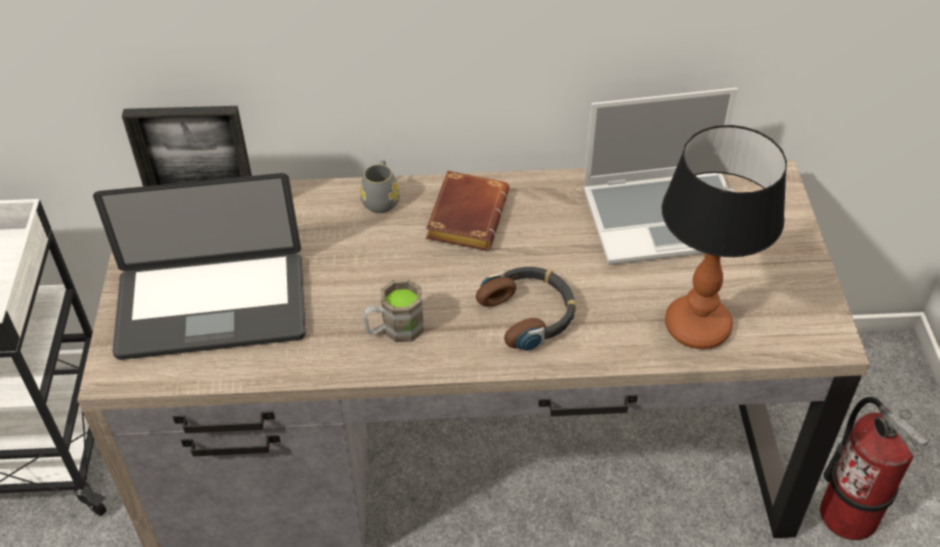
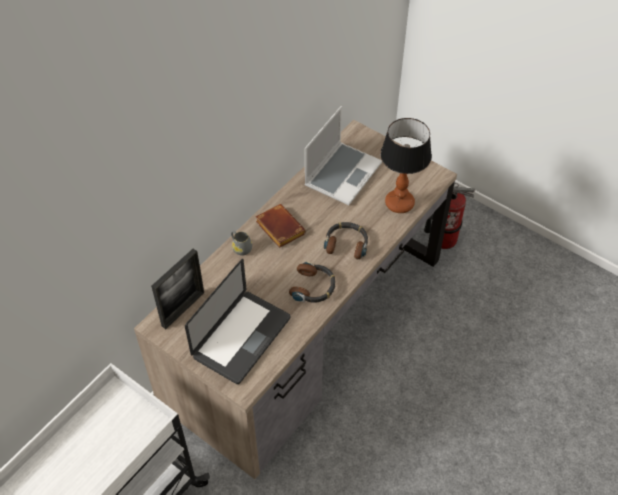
camera: 50 degrees left, 5 degrees up
brown mug [363,279,424,342] -> headphones [289,262,335,303]

